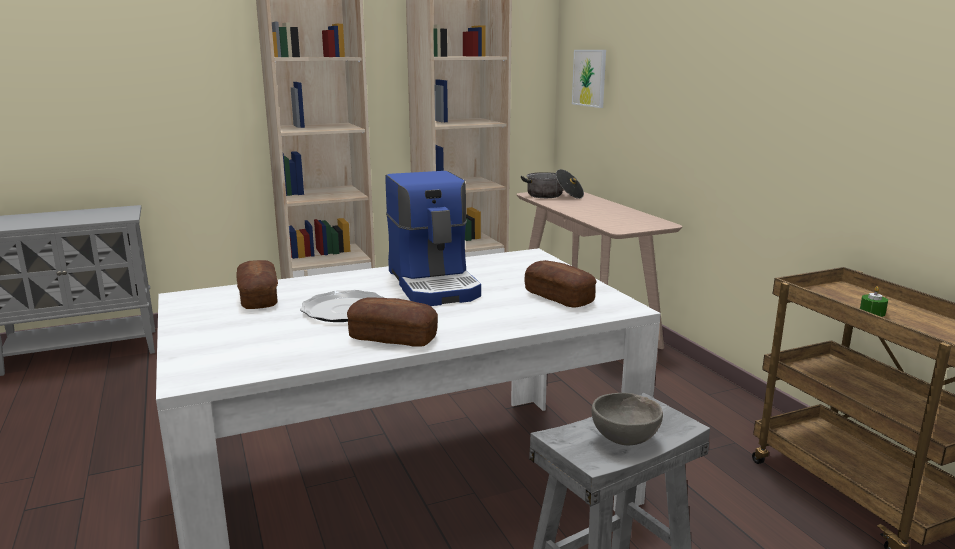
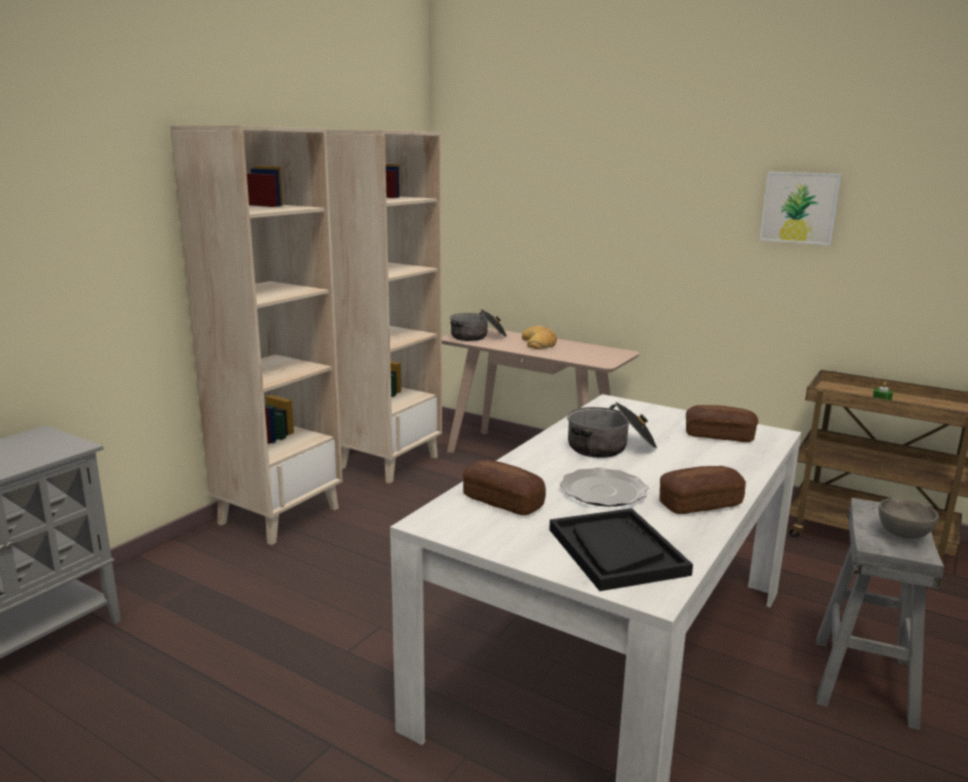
camera: 35 degrees left, 0 degrees up
coffee machine [385,171,481,306] -> cooking pot [567,402,657,458]
picture [572,50,606,108] -> picture moved to [759,172,842,246]
none -> bread [522,326,557,349]
none -> black tray [549,508,693,591]

